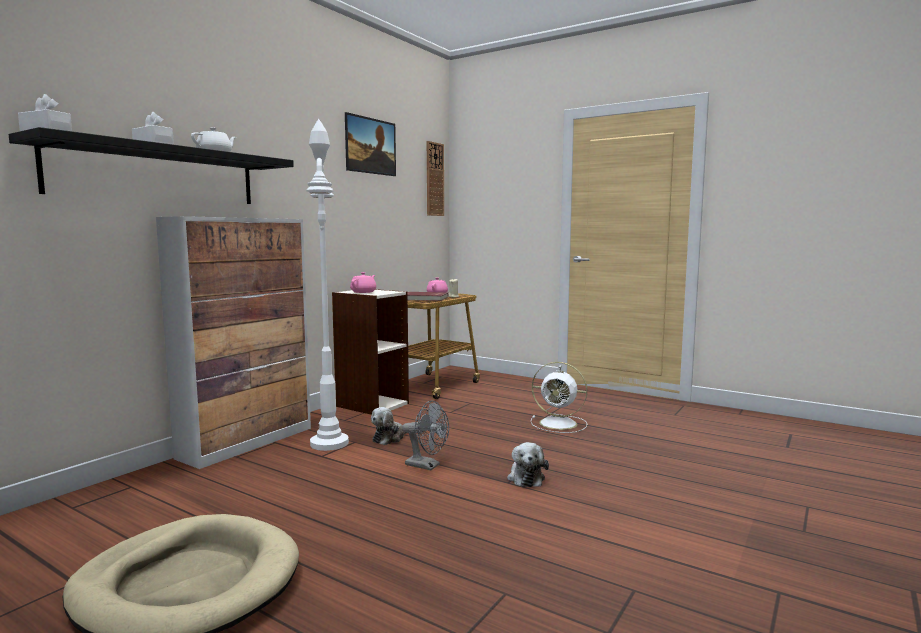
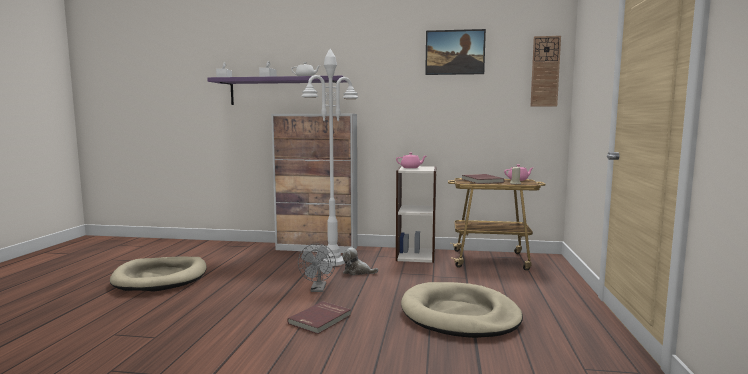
camera: 65 degrees right, 0 degrees up
black shelf [9,127,294,204] -> purple shelf [207,76,349,105]
plush toy [507,442,549,487] -> red book [287,301,351,334]
white fan [531,362,587,433] -> beige dog bed [401,282,523,338]

